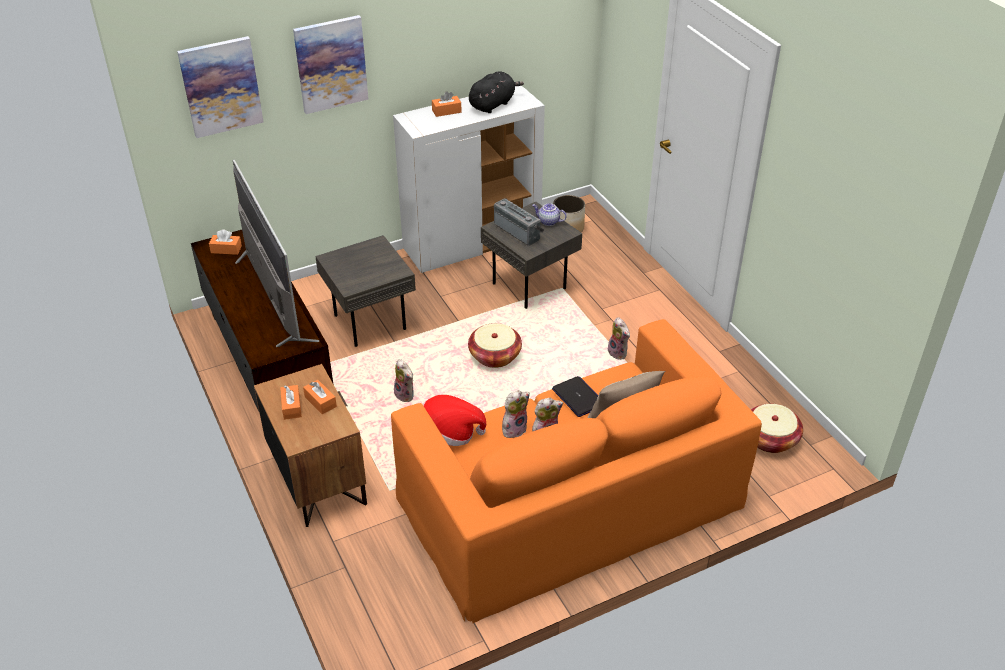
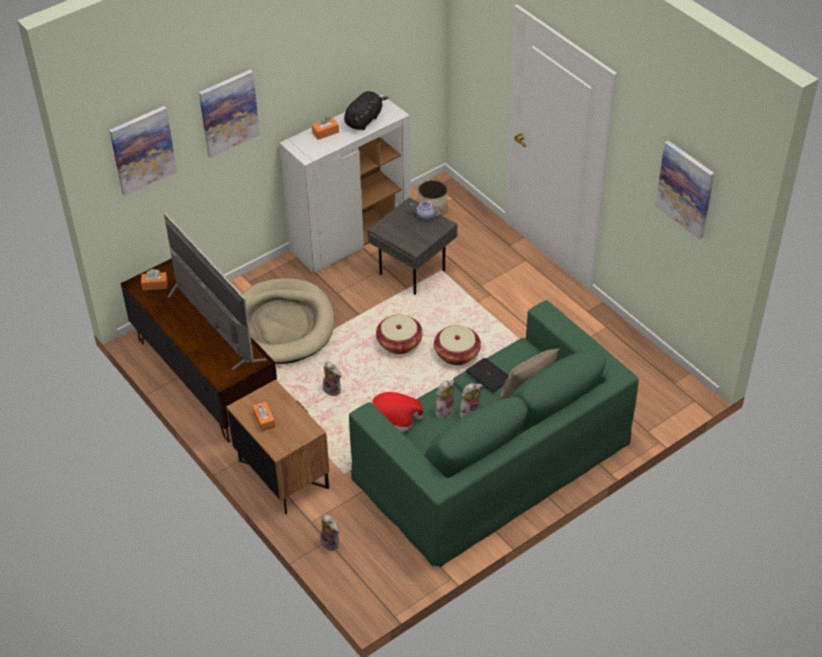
camera: 10 degrees left, 5 degrees up
orange tissue box [303,380,337,414] -> none
grey side table [315,235,416,347] -> beige dog bed [242,278,335,364]
orange sofa [391,319,762,623] -> green sofa [349,300,639,567]
radio [494,198,544,246] -> none
plush toy [608,317,630,360] -> plush toy moved to [318,514,339,551]
basket [751,404,803,453] -> basket moved to [434,325,481,365]
none -> picture [655,140,715,239]

